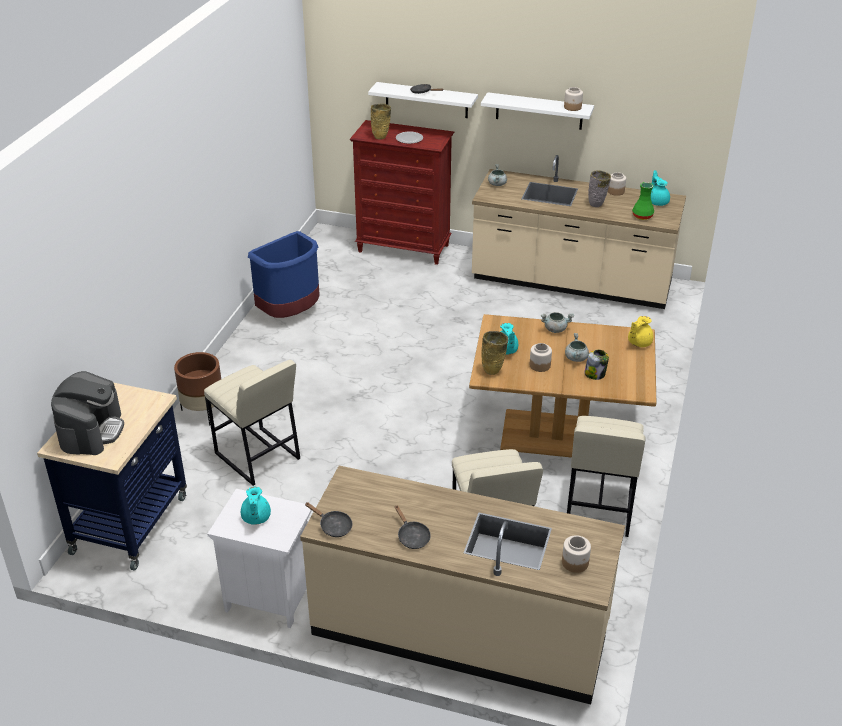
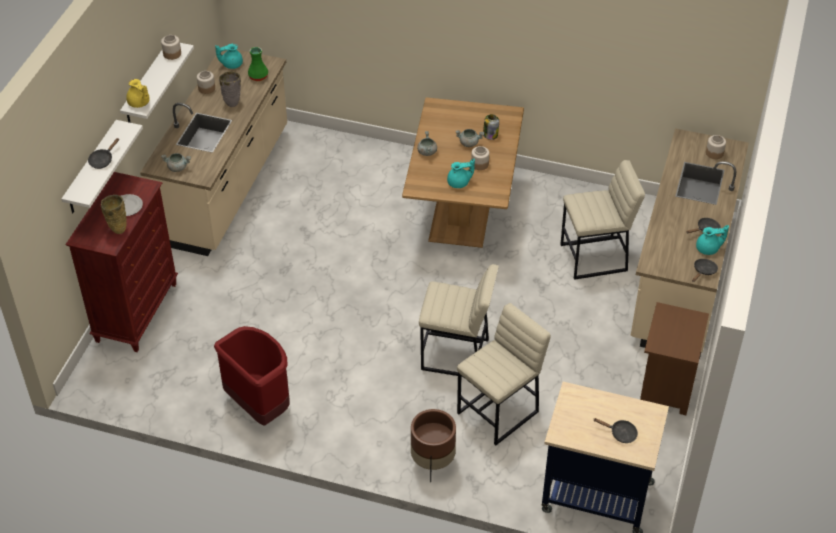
camera: 90 degrees left, 10 degrees up
coffee machine [51,371,124,455] -> black frying pan [593,418,638,443]
white nightstand [207,489,313,628] -> brown nightstand [640,302,709,415]
turquoise teapot [241,487,271,525] -> turquoise teapot moved to [696,225,729,255]
blue trash can [248,231,320,318] -> red trash can [214,326,290,426]
beige vase [481,331,508,375] -> none
beige chair [567,416,646,537] -> beige chair moved to [419,264,499,377]
yellow teapot [628,316,653,347] -> yellow teapot moved to [126,79,150,108]

